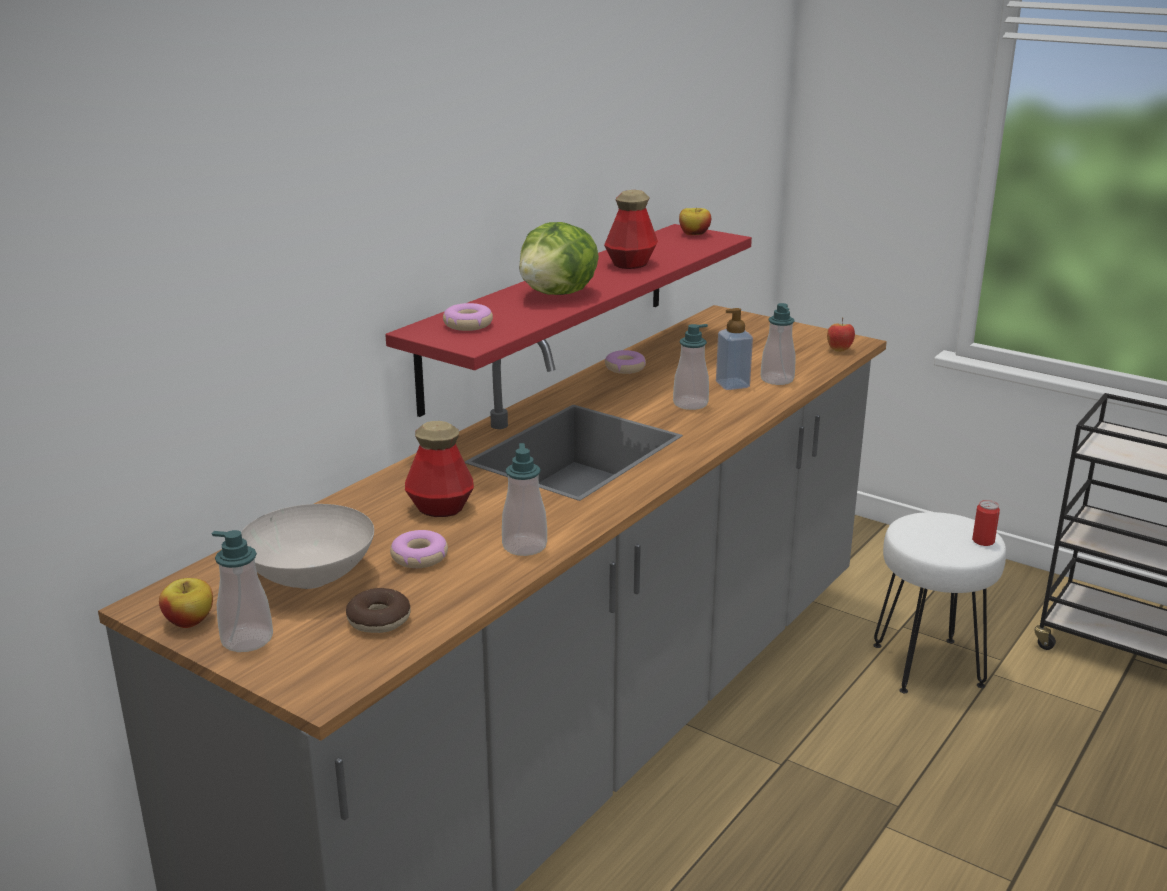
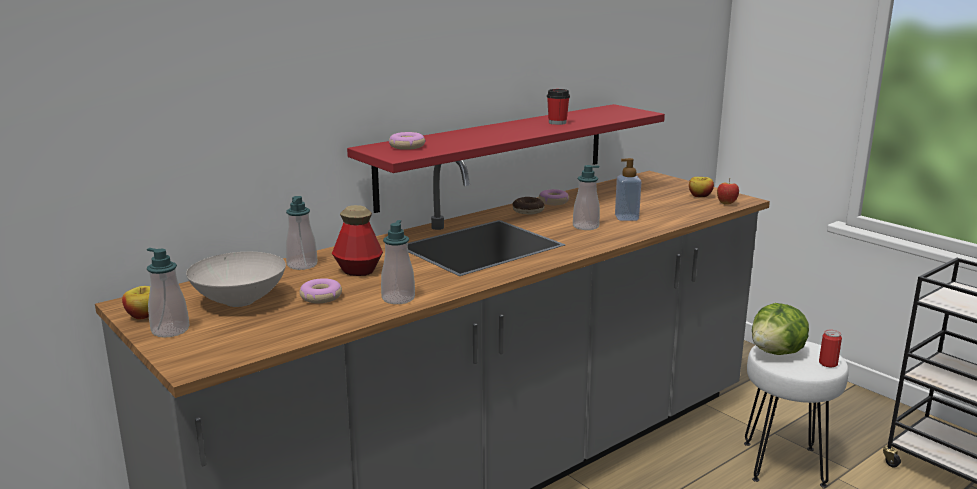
camera: 15 degrees right, 5 degrees down
donut [346,588,410,633] -> donut moved to [512,197,544,214]
lettuce [519,222,599,295] -> lettuce moved to [752,303,809,355]
bottle [604,190,658,269] -> cup [547,89,570,125]
apple [679,208,711,235] -> apple moved to [689,177,714,197]
soap dispenser [761,303,795,385] -> soap dispenser moved to [286,196,317,270]

